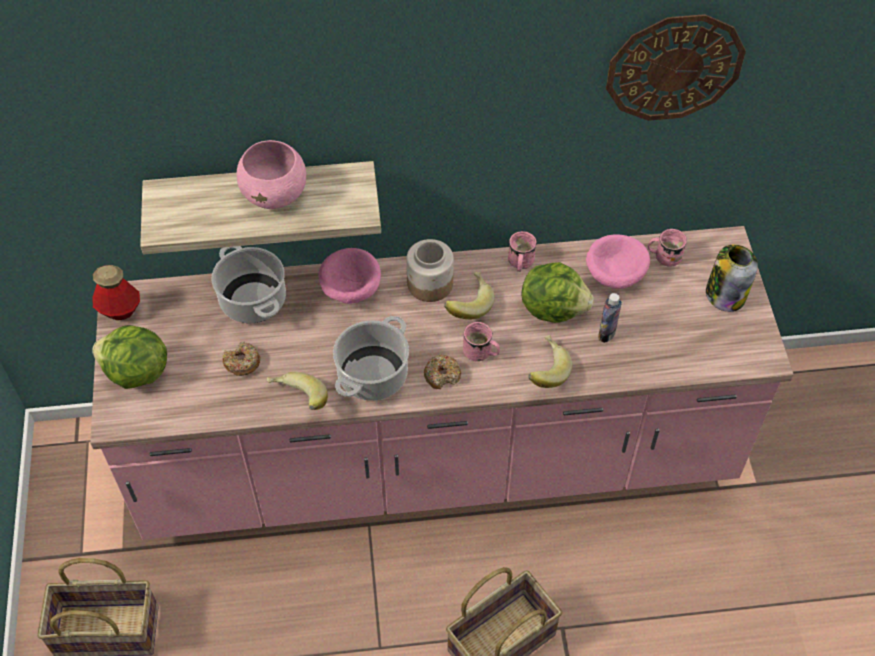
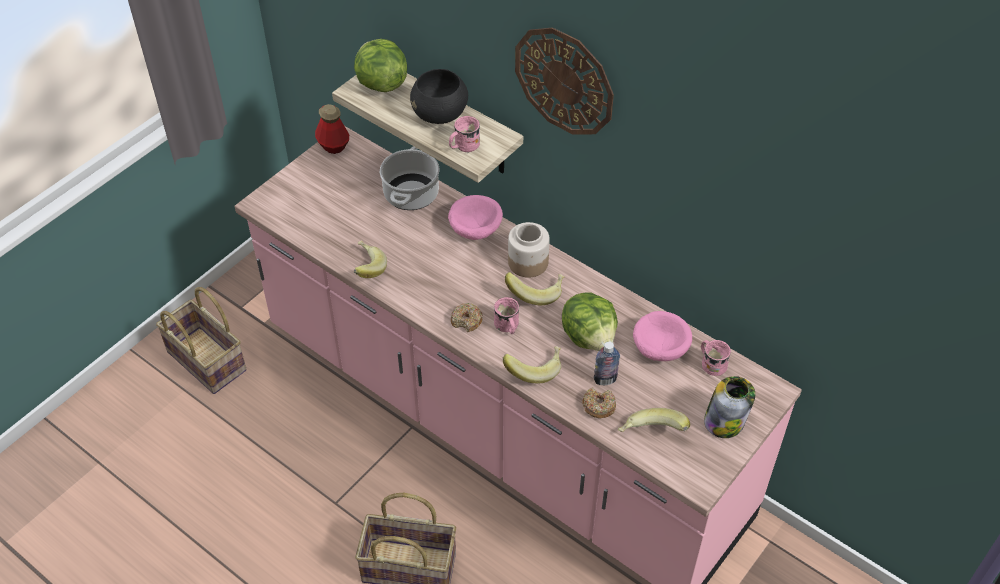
camera: 45 degrees right, 5 degrees down
lettuce [92,325,167,389] -> lettuce moved to [354,39,407,92]
donut [222,341,261,376] -> donut moved to [582,387,616,419]
pink bowl [237,140,306,209] -> black bowl [410,69,468,124]
cooking pot [333,316,409,401] -> none
pink mug [508,231,537,272] -> pink mug moved to [449,116,480,153]
wall clock [606,14,746,121] -> wall clock moved to [515,27,614,134]
none -> banana [618,408,690,432]

